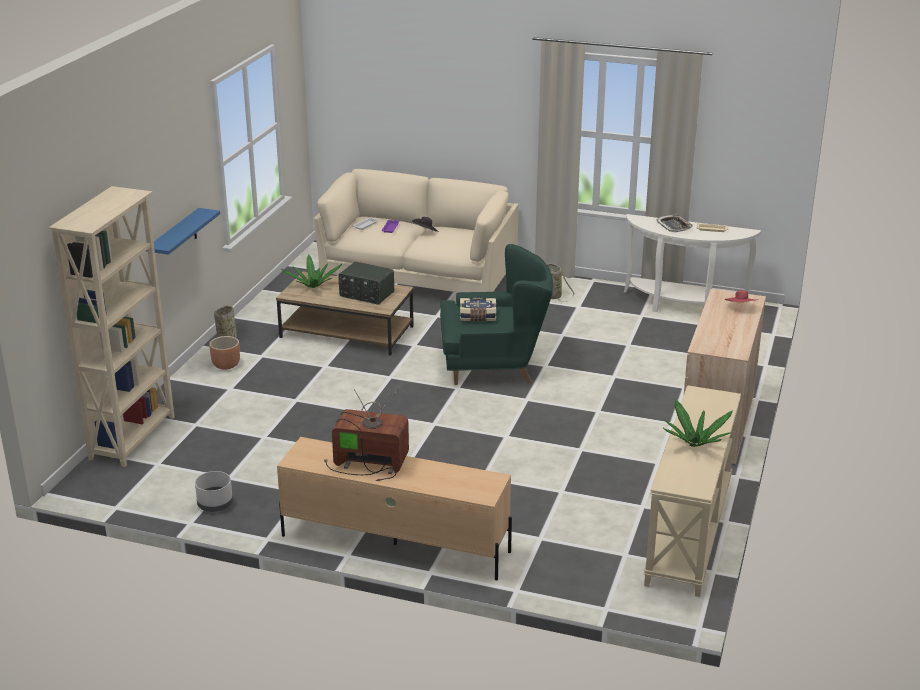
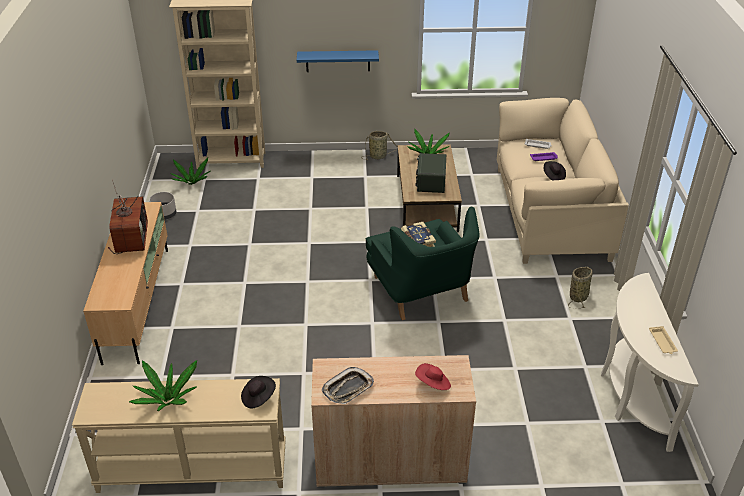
camera: 70 degrees right, 10 degrees up
brown planter [209,336,240,370] -> none
tray [656,215,694,232] -> tray moved to [322,367,374,404]
none -> potted plant [170,158,210,185]
none -> black hat [241,376,276,408]

